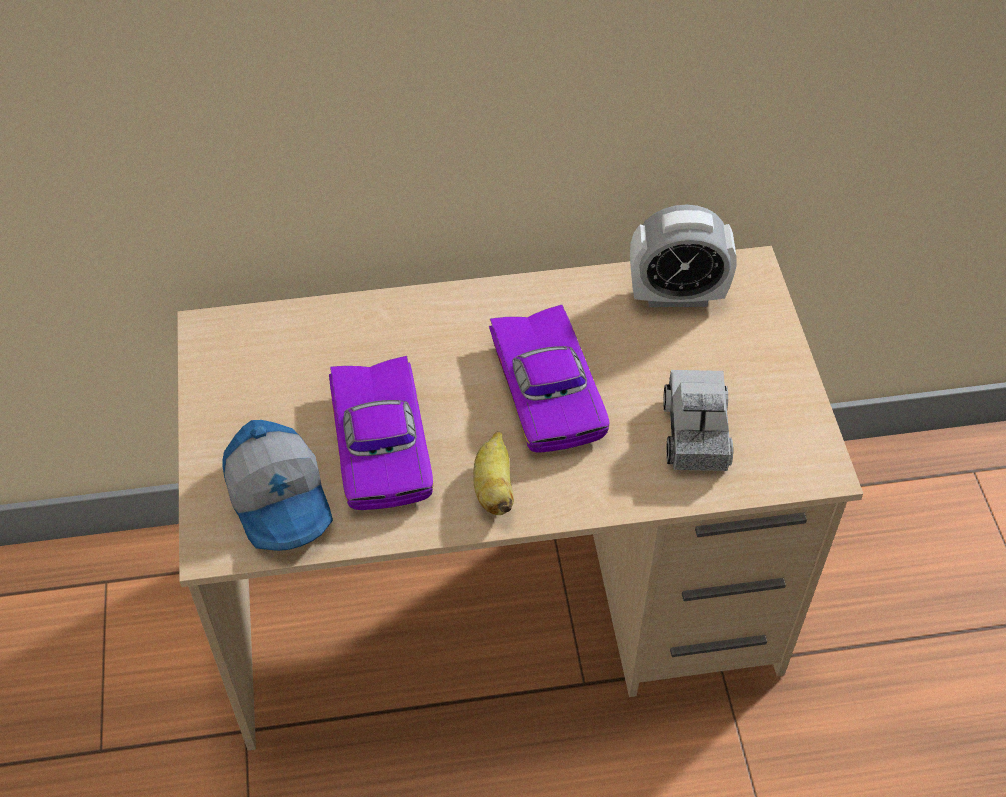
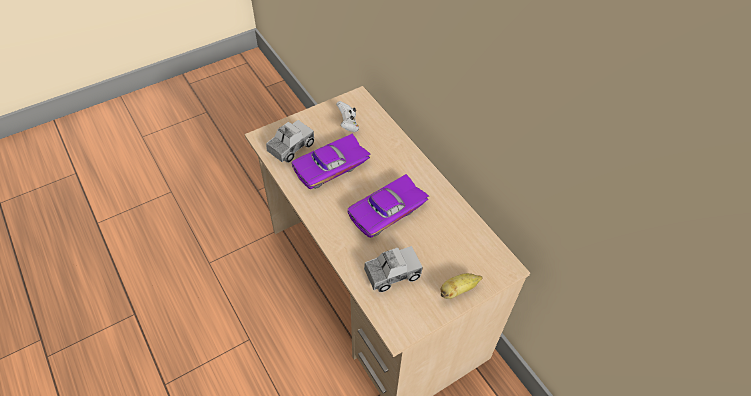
camera: 65 degrees right, 0 degrees up
cap [222,420,333,551] -> toy truck [266,120,314,163]
banana [474,431,514,515] -> banana moved to [441,273,483,299]
alarm clock [630,205,736,307] -> none
none -> white game controller [336,101,359,132]

